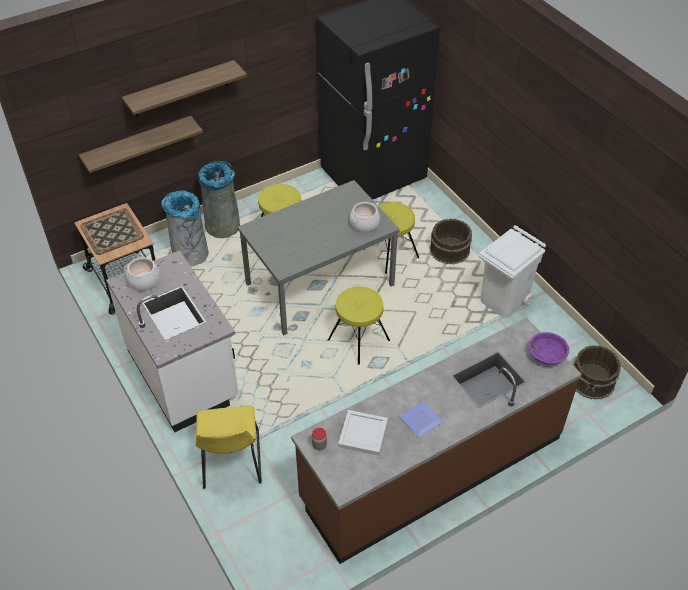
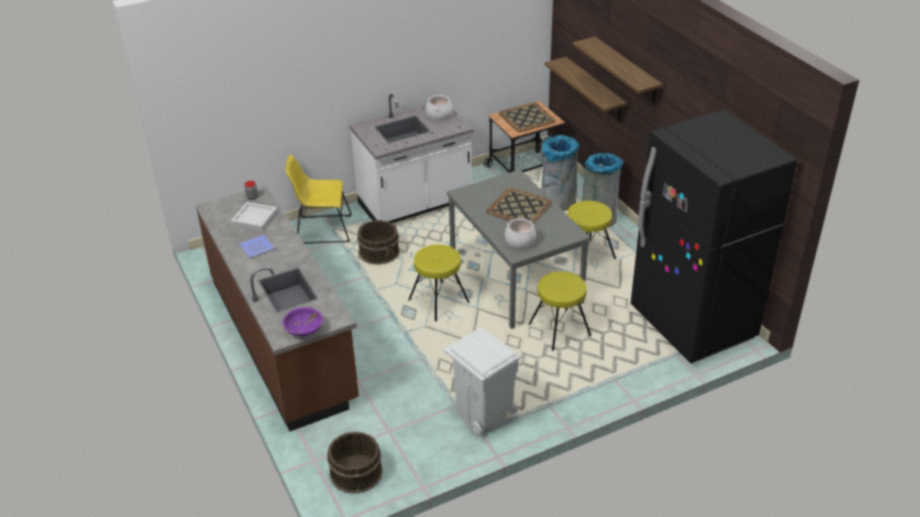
camera: 95 degrees right, 10 degrees down
brown bucket [430,219,472,264] -> brown bucket moved to [357,220,400,265]
none -> tray [486,188,552,224]

